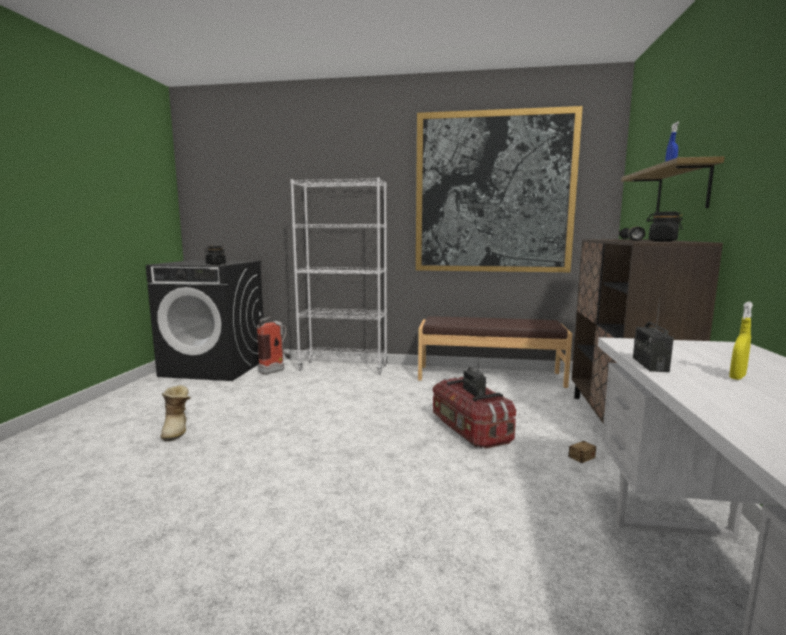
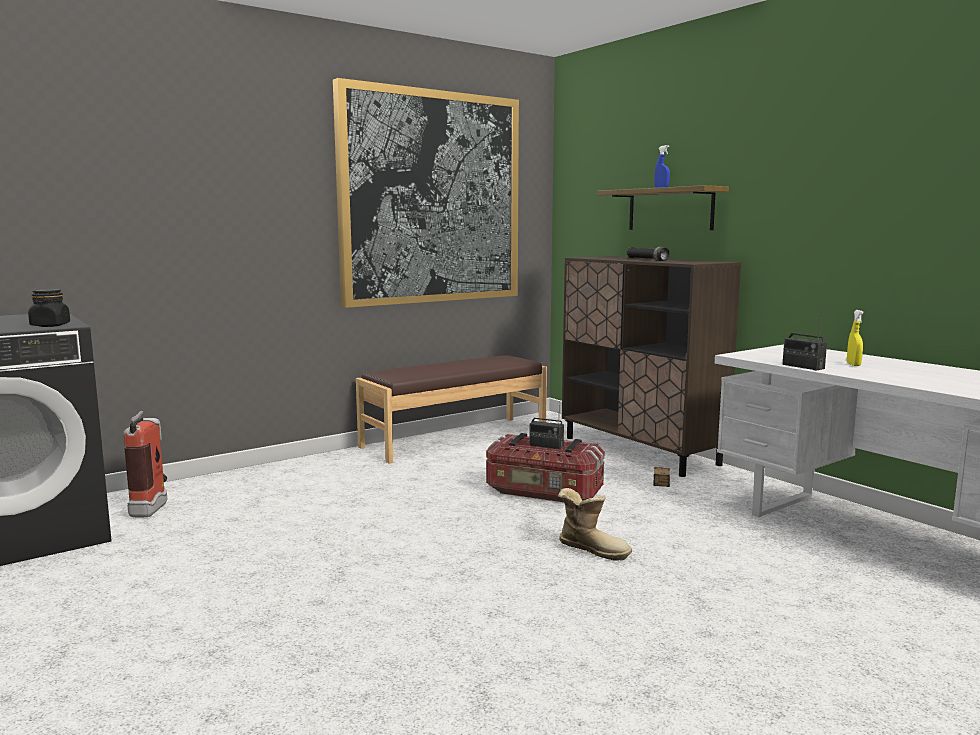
camera: 45 degrees left, 0 degrees up
boot [160,385,191,441] -> boot moved to [558,488,632,561]
white bookcase [290,178,388,375] -> none
black jar [646,212,683,242] -> none

